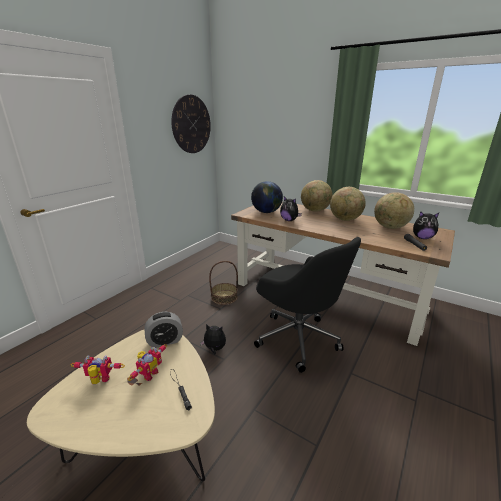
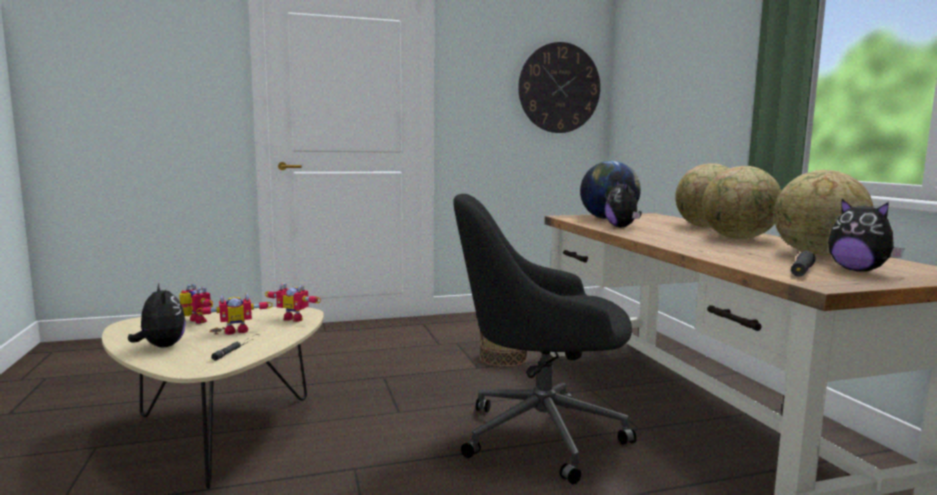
camera: 40 degrees right, 15 degrees down
alarm clock [145,312,183,348] -> toy robot [265,283,321,322]
plush toy [200,324,226,355] -> plush toy moved to [128,284,186,347]
black office chair [254,237,361,373] -> black office chair turned 90 degrees clockwise [453,194,637,485]

